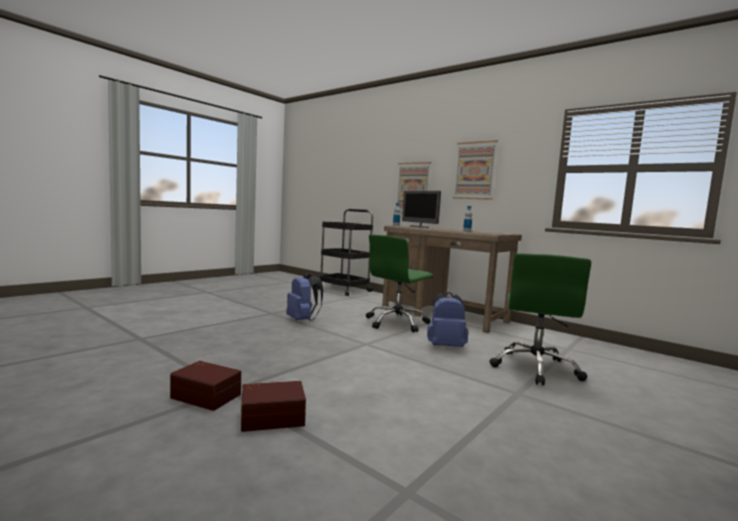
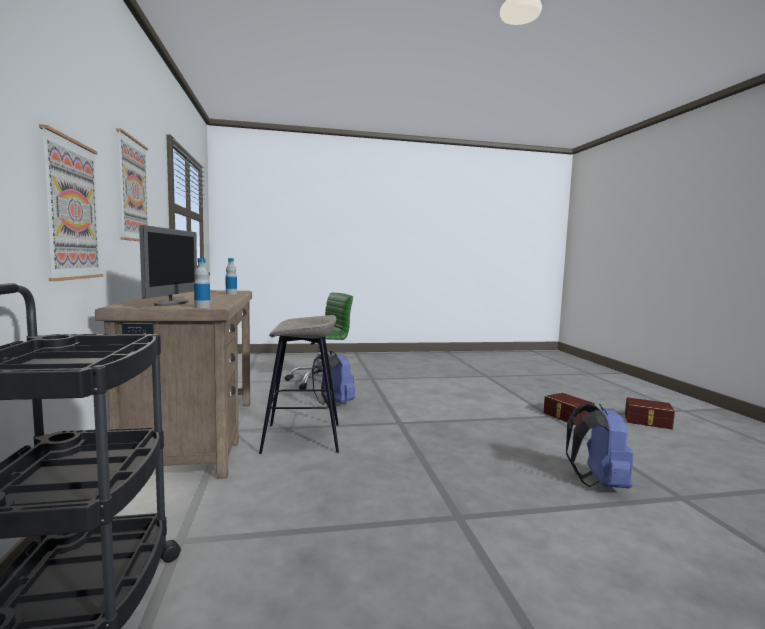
camera: 140 degrees left, 0 degrees up
brown storage box [241,381,306,432] -> brown storage box moved to [625,397,675,429]
blue backpack [286,273,324,321] -> blue backpack moved to [566,403,634,488]
green office chair [366,235,434,332] -> grey stool [259,315,339,454]

